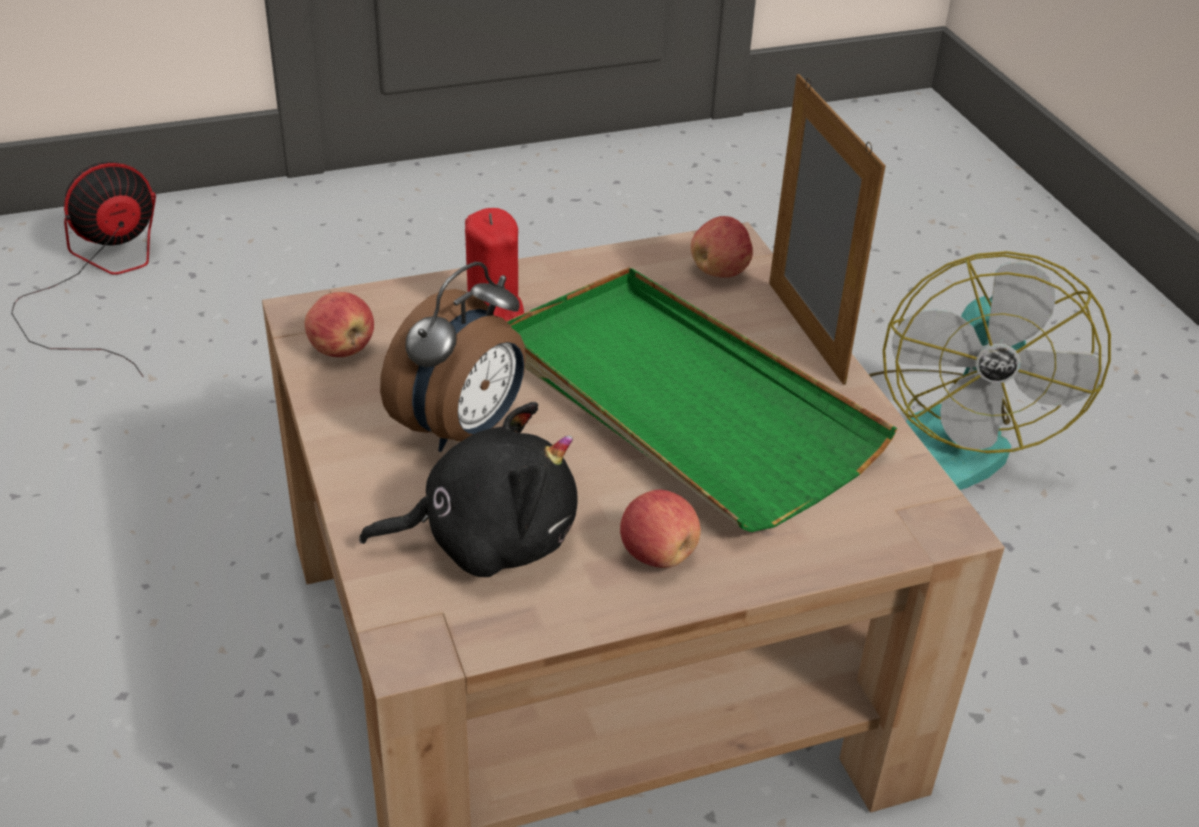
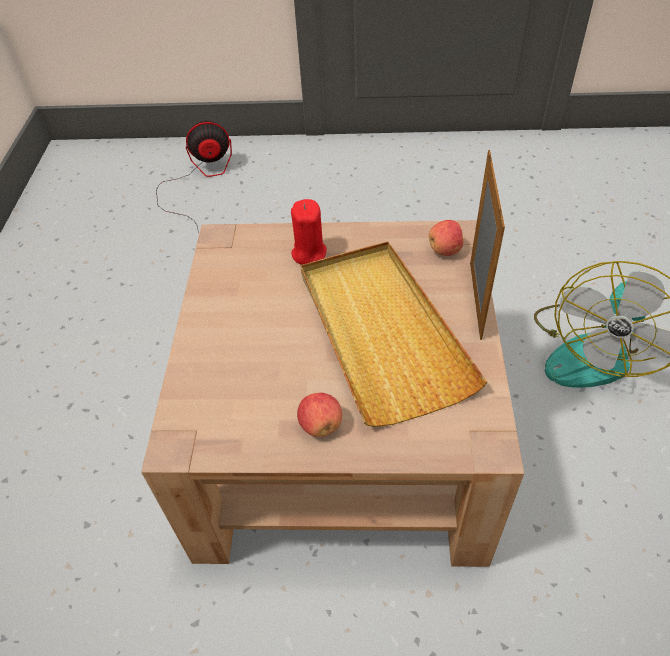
camera: 25 degrees right, 10 degrees up
apple [305,292,374,357] -> none
black plush toy [359,402,578,577] -> none
alarm clock [380,262,526,452] -> none
green tray [507,267,898,532] -> beige tray [301,242,487,427]

